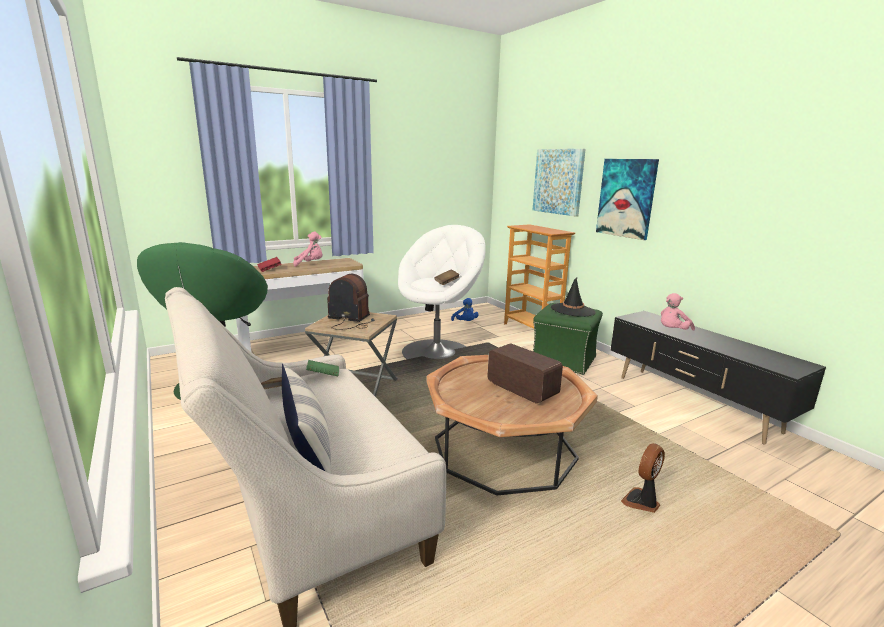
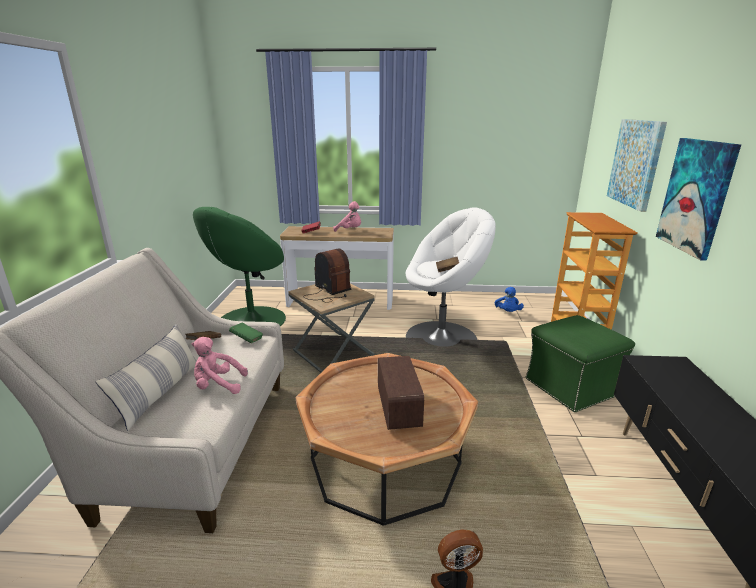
camera: 35 degrees right, 5 degrees up
black hat [551,278,596,317] -> none
pink plush toy [661,293,695,331] -> pink plush toy moved to [192,337,248,394]

